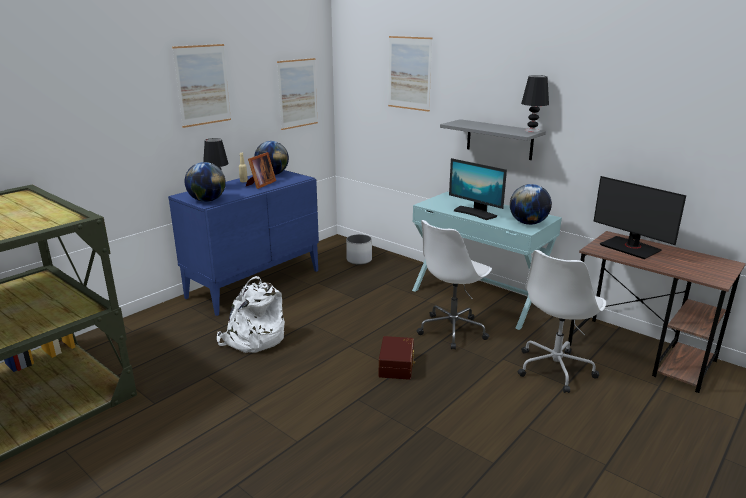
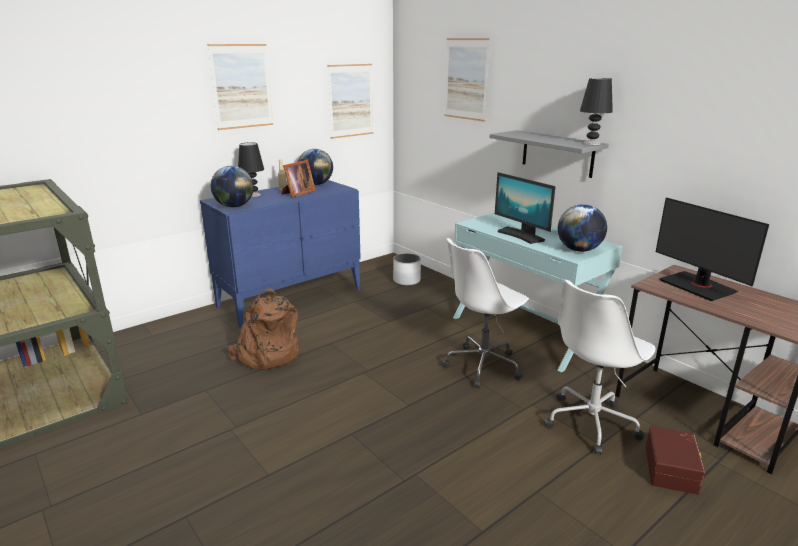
camera: 10 degrees right, 0 degrees up
white backpack [217,276,285,353] -> brown backpack [228,288,299,370]
brown storage box [379,336,415,380] -> brown storage box moved to [645,426,705,495]

